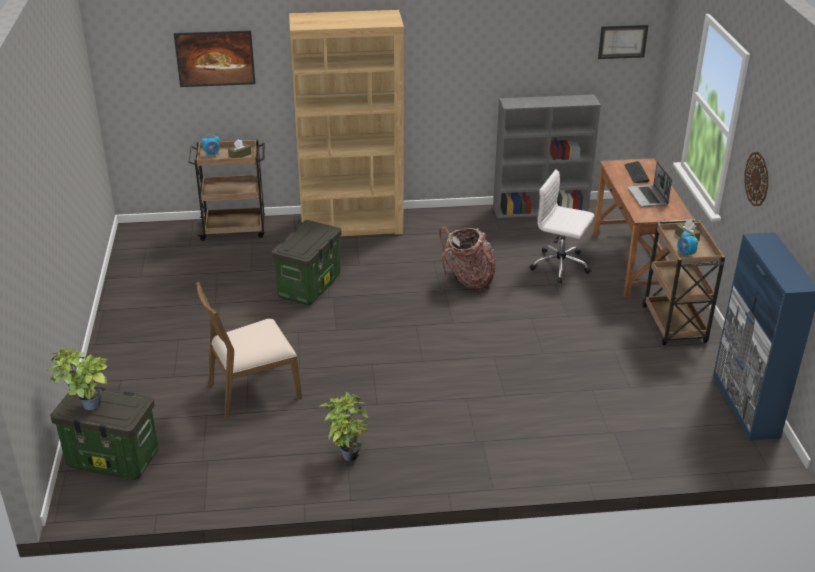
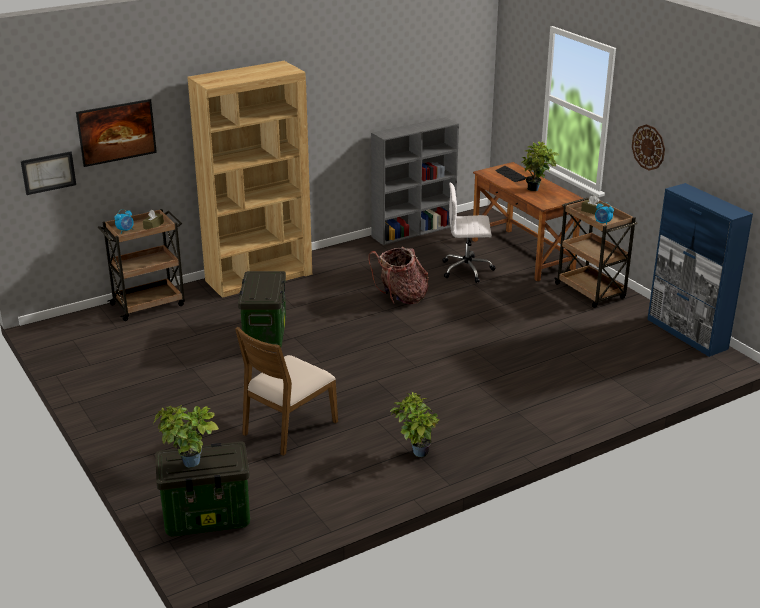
camera: 25 degrees left, 5 degrees down
picture [598,25,649,59] -> picture moved to [21,151,76,195]
laptop [627,161,672,207] -> potted plant [521,141,559,191]

